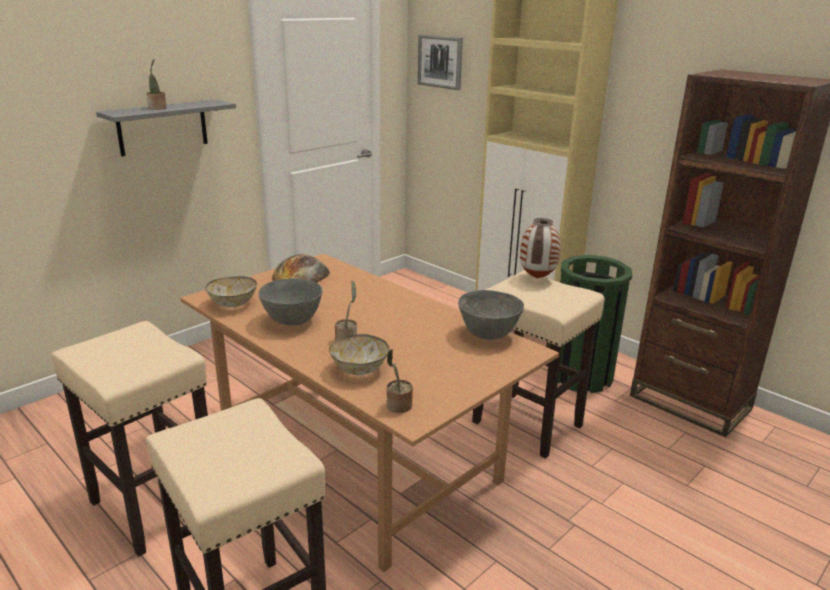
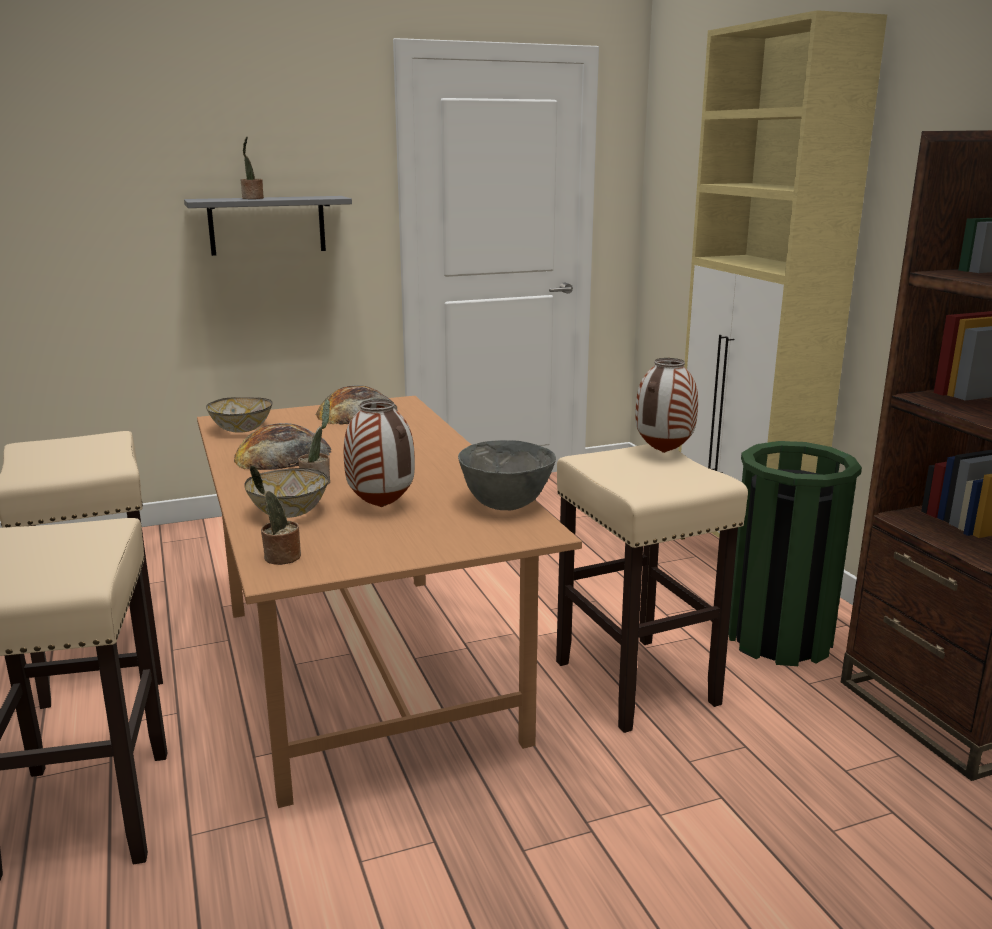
camera: 25 degrees right, 5 degrees down
grey bowl [258,278,322,326] -> bread [234,423,332,470]
picture [418,34,463,90] -> none
none -> vase [344,399,415,507]

